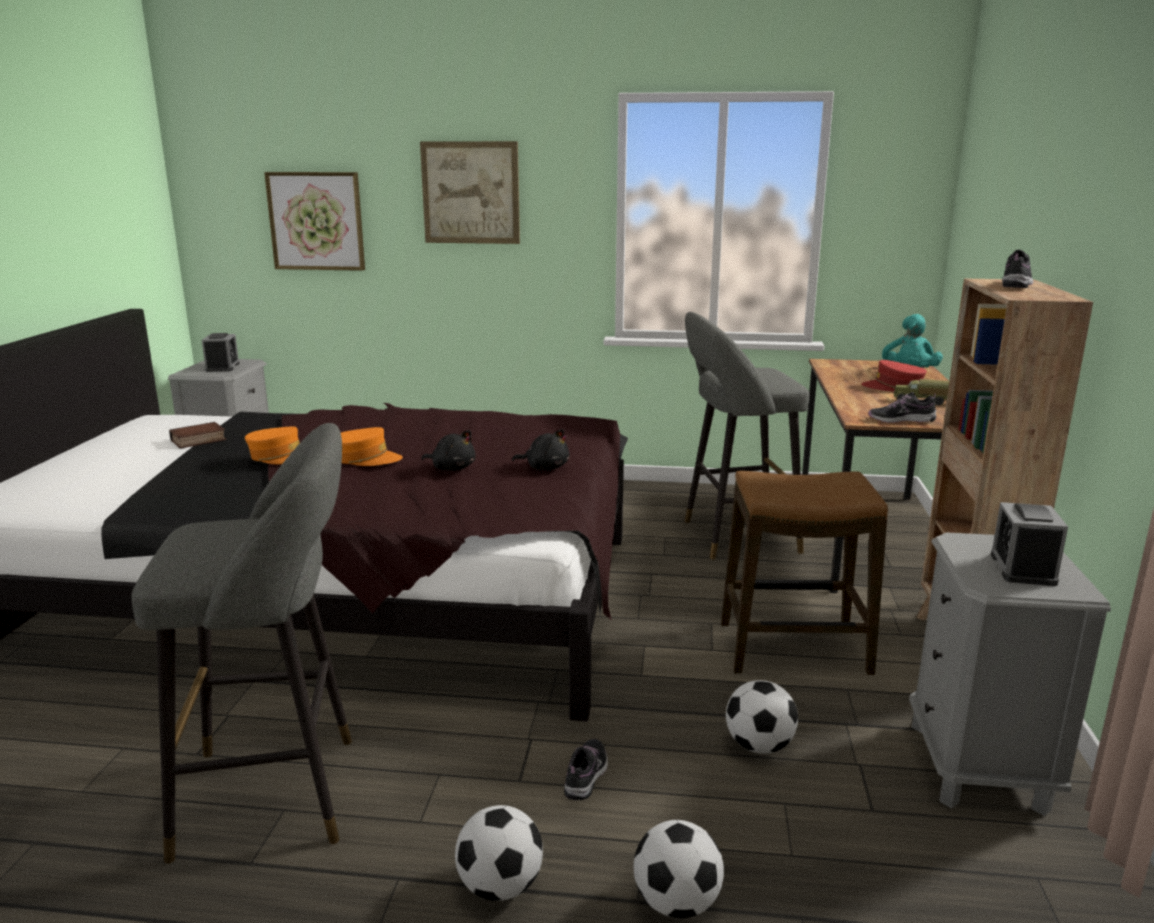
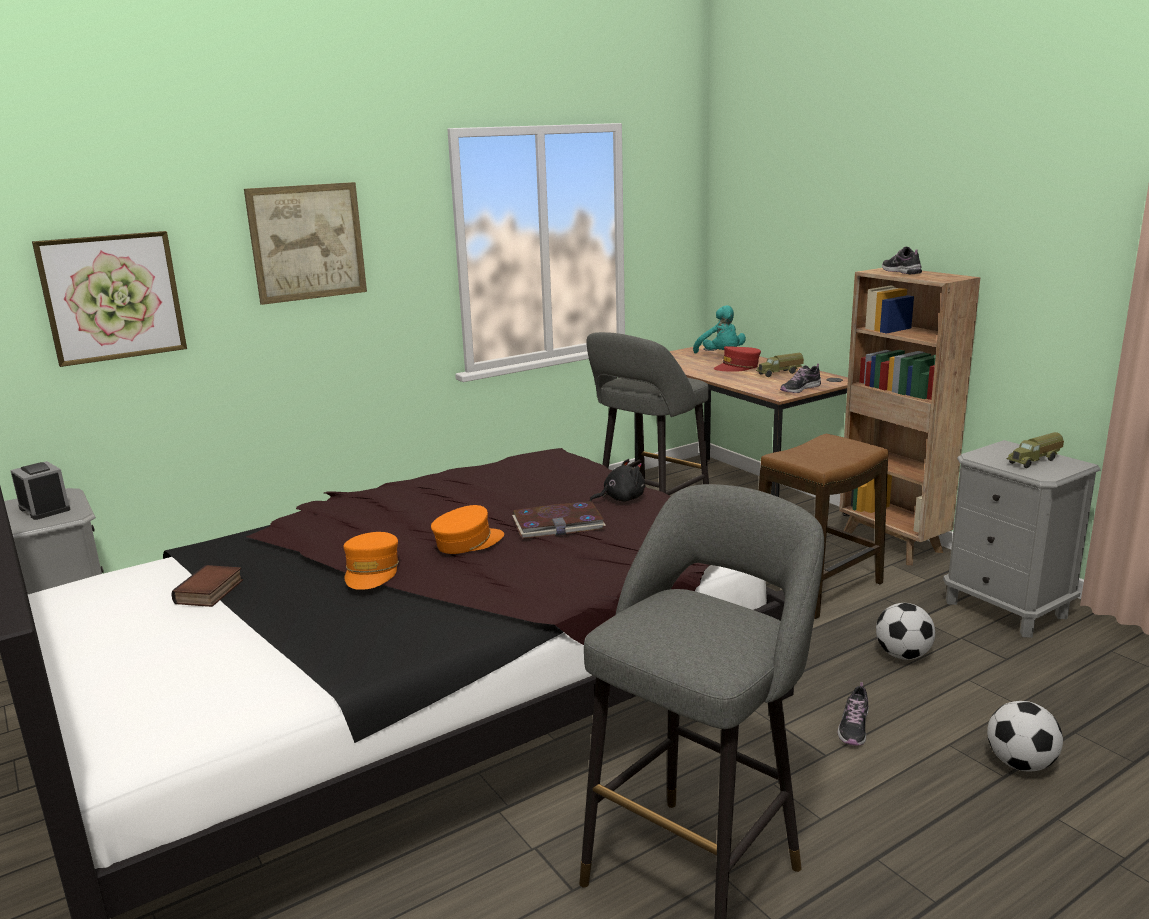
camera: 40 degrees left, 0 degrees up
orange cap [245,426,300,464] -> orange cap turned 120 degrees clockwise [343,532,399,590]
black plush toy [421,430,476,471] -> book [512,501,606,539]
football [455,805,543,901] -> none
shoe [564,739,608,800] -> shoe turned 135 degrees counterclockwise [838,682,869,745]
alarm clock [991,502,1068,586] -> toy truck [1007,432,1064,468]

